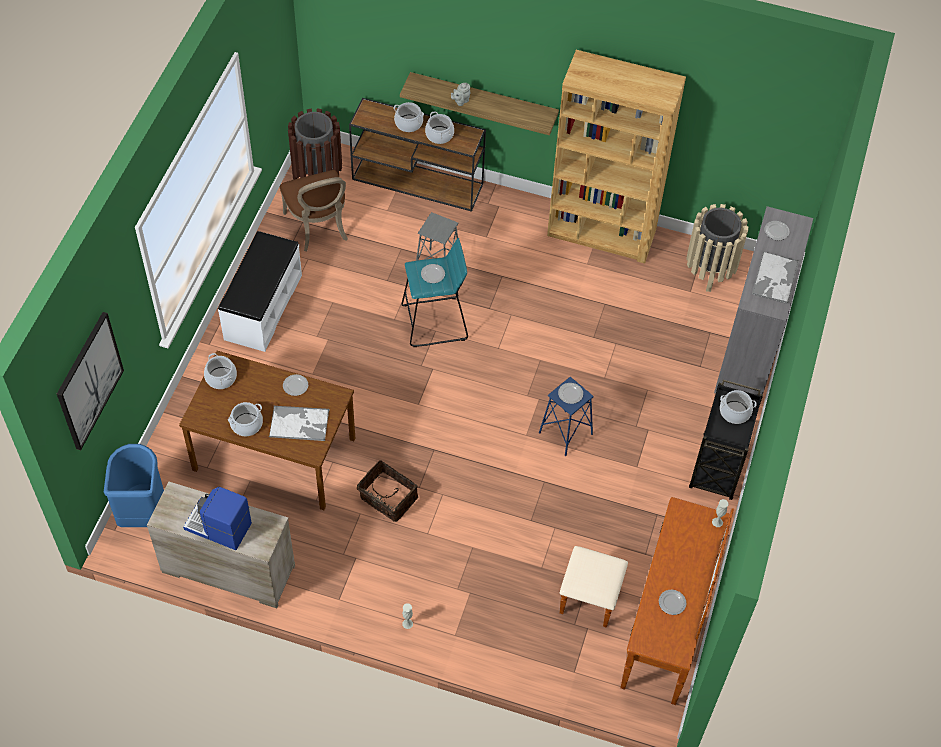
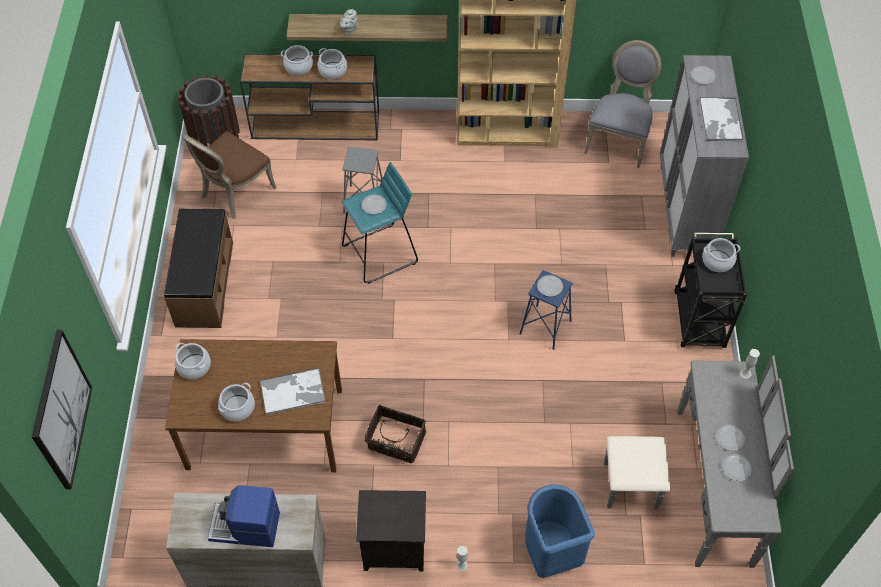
camera: 15 degrees left, 0 degrees up
blue trash can [104,444,164,527] -> blue trash can moved to [525,484,595,578]
white bench [218,231,302,352] -> brown bench [164,209,233,328]
brown chair [280,170,348,251] -> brown chair turned 75 degrees clockwise [181,131,276,219]
plate [283,374,308,396] -> plate moved to [716,425,745,451]
brown dresser [560,497,734,705] -> grey dresser [604,356,794,568]
beige trash can [686,204,748,292] -> grey chair [584,40,662,168]
none -> black nightstand [356,490,426,572]

